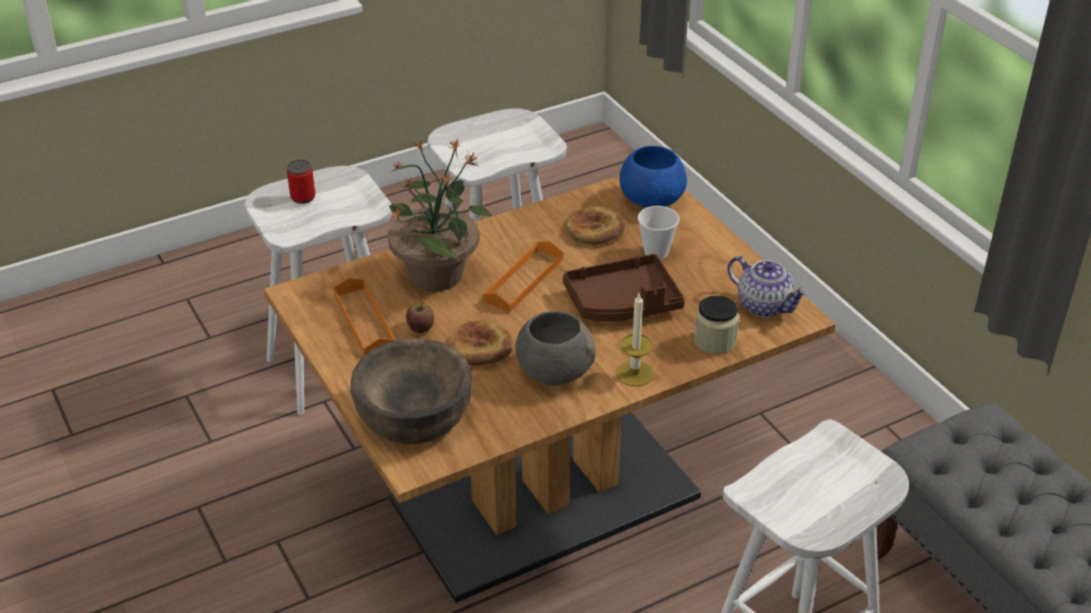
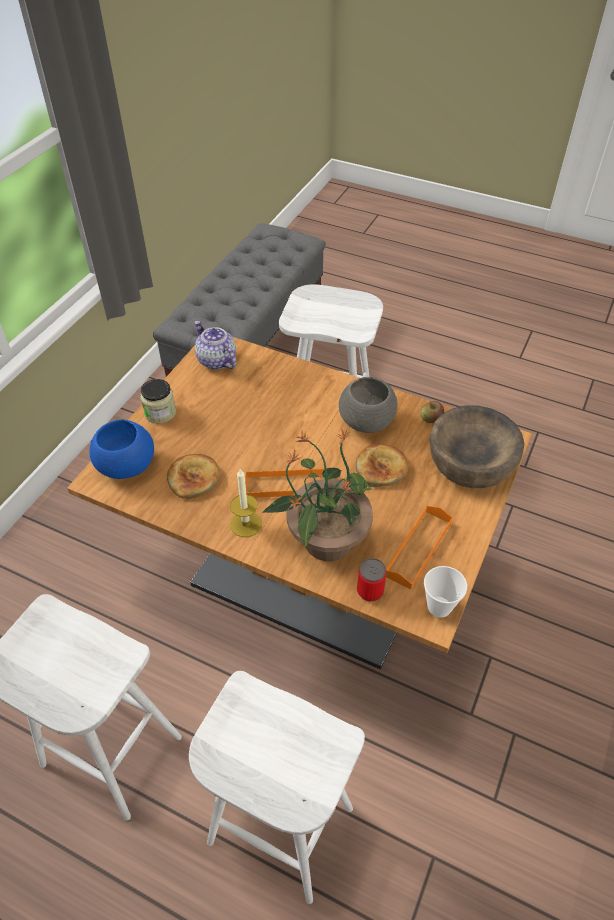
camera: 125 degrees left, 10 degrees up
can [287,160,315,204] -> can moved to [357,558,387,601]
apple [406,302,434,333] -> apple moved to [421,401,444,423]
brown tray [563,254,685,321] -> none
candle [616,294,654,387] -> candle moved to [230,469,262,537]
cup [638,206,680,259] -> cup moved to [424,566,467,618]
jar [694,296,739,354] -> jar moved to [140,379,176,424]
teapot [727,256,808,317] -> teapot turned 45 degrees counterclockwise [194,321,236,370]

